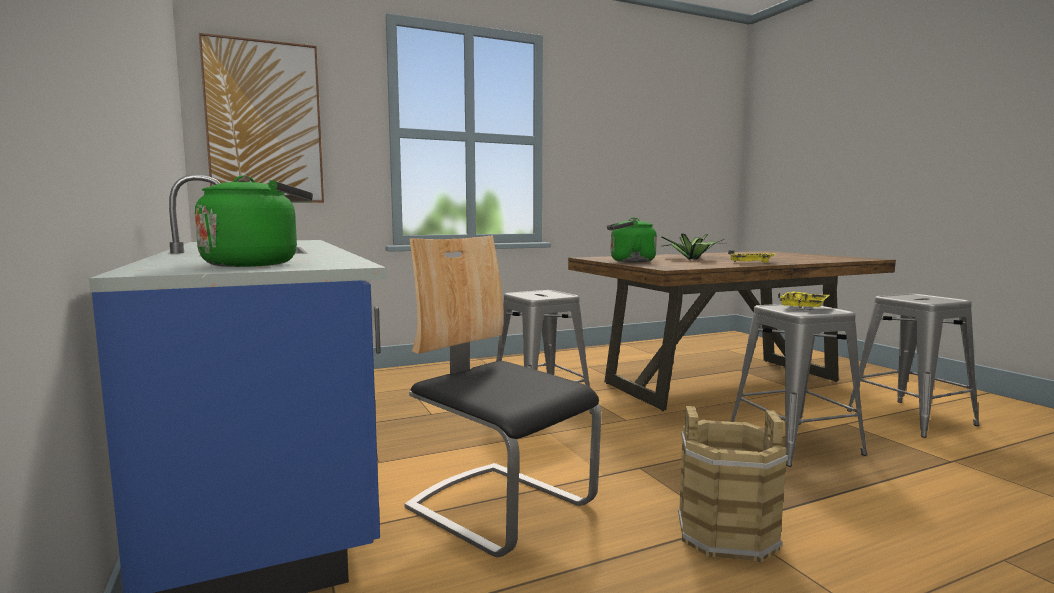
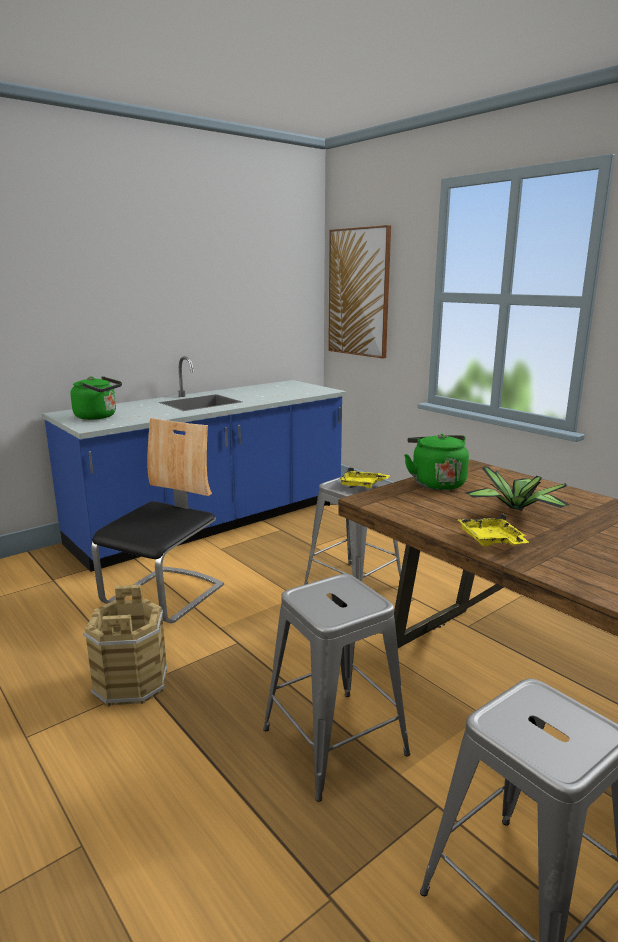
camera: 75 degrees right, 10 degrees up
yellow tray [778,291,829,308] -> yellow tray moved to [338,467,390,488]

